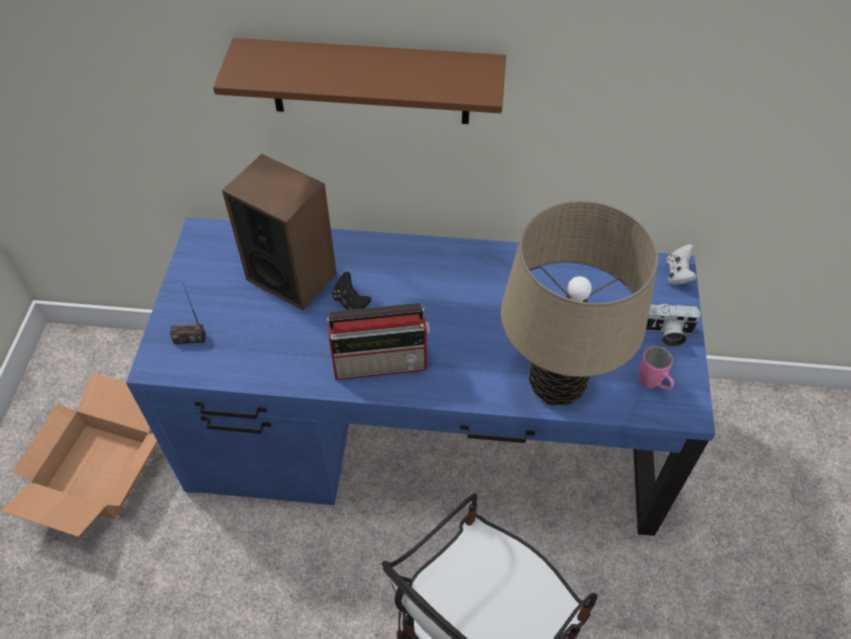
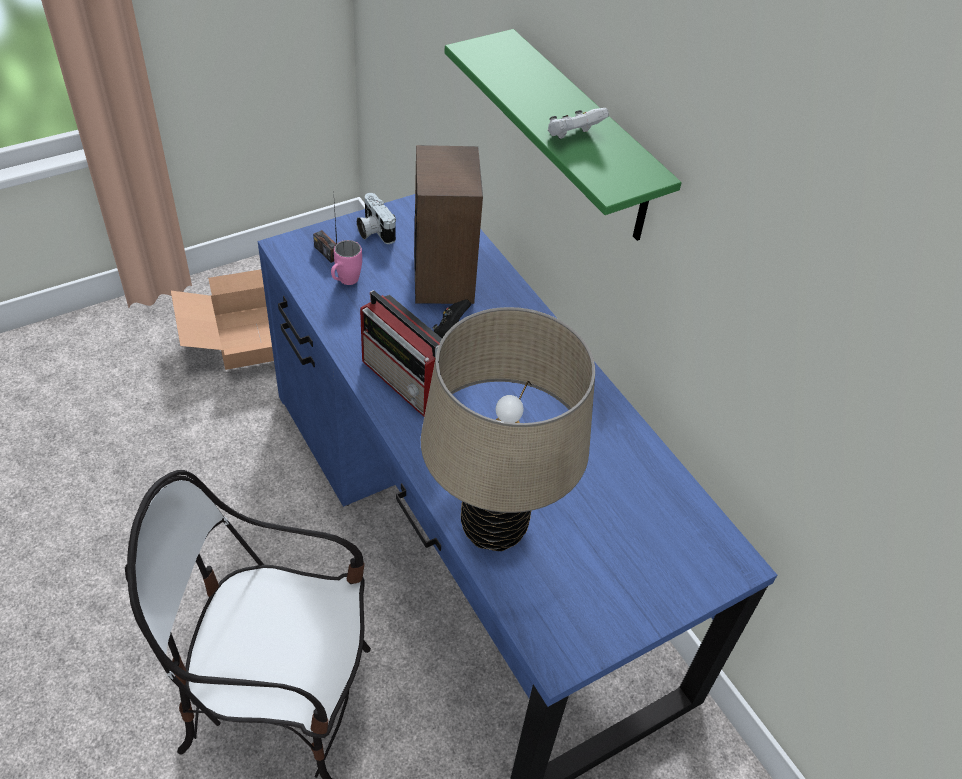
camera: 50 degrees right, 5 degrees down
brown shelf [213,38,506,124] -> green shelf [444,29,682,241]
pink mug [639,346,674,390] -> pink mug moved to [331,240,362,285]
camera [646,304,700,347] -> camera moved to [357,193,396,244]
white game controller [667,244,697,285] -> white game controller moved to [548,108,609,139]

